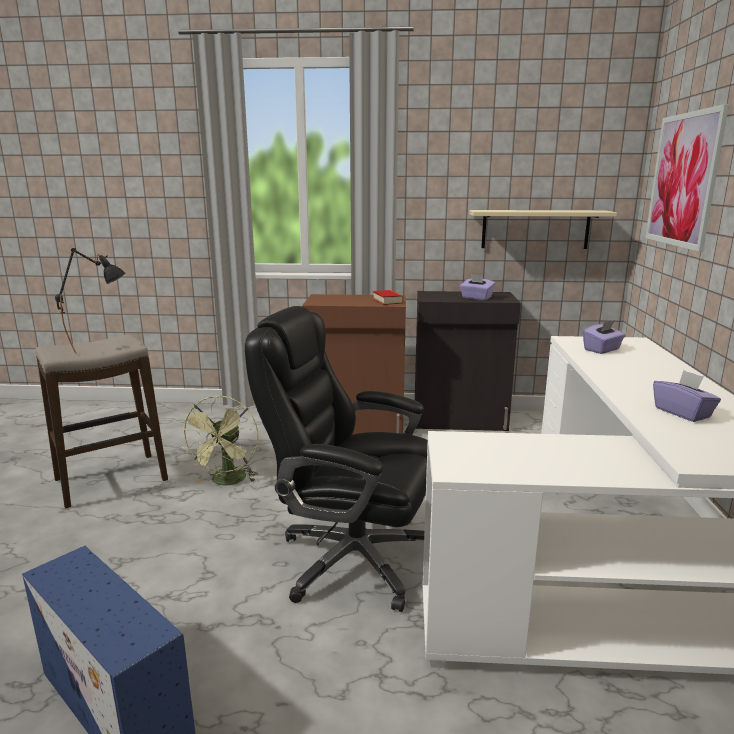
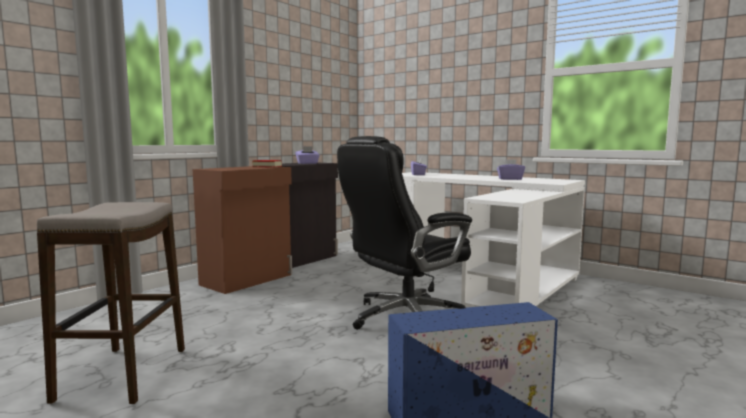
camera: 55 degrees left, 10 degrees down
black table lamp [55,248,125,354] -> none
green fan [180,396,259,485] -> none
beige shelf [469,210,617,249] -> none
picture [645,104,729,252] -> none

